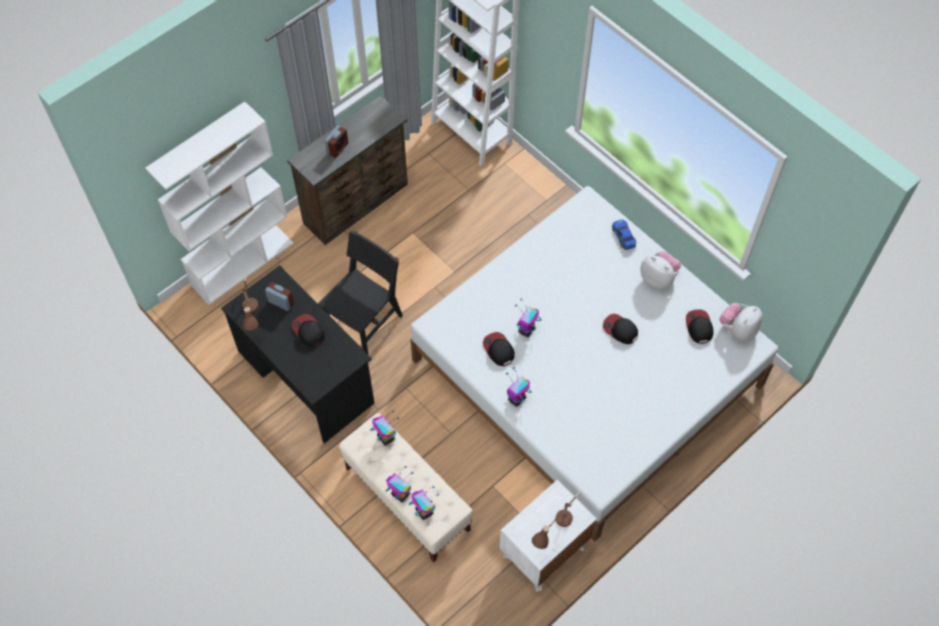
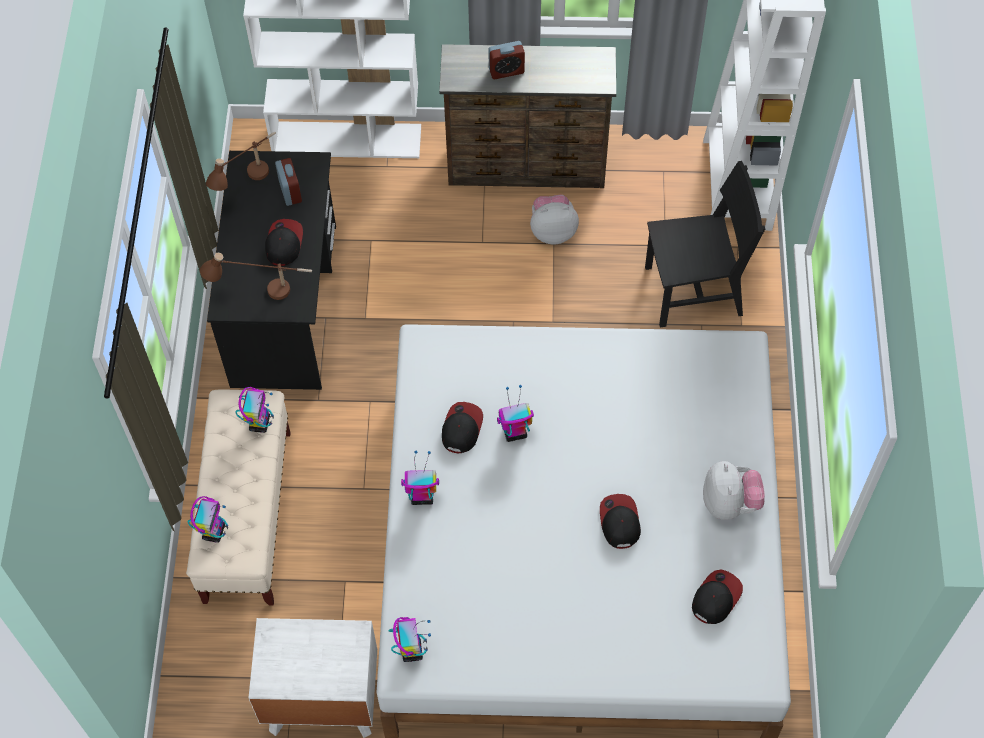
camera: 45 degrees right, 0 degrees up
black chair [318,230,403,354] -> black chair moved to [645,161,765,328]
toy robot [386,466,413,503] -> toy robot moved to [389,617,431,662]
brown table lamp [532,491,581,549] -> brown table lamp moved to [200,253,312,300]
toy car [612,220,636,250] -> none
plush toy [720,303,763,342] -> plush toy moved to [530,194,579,245]

